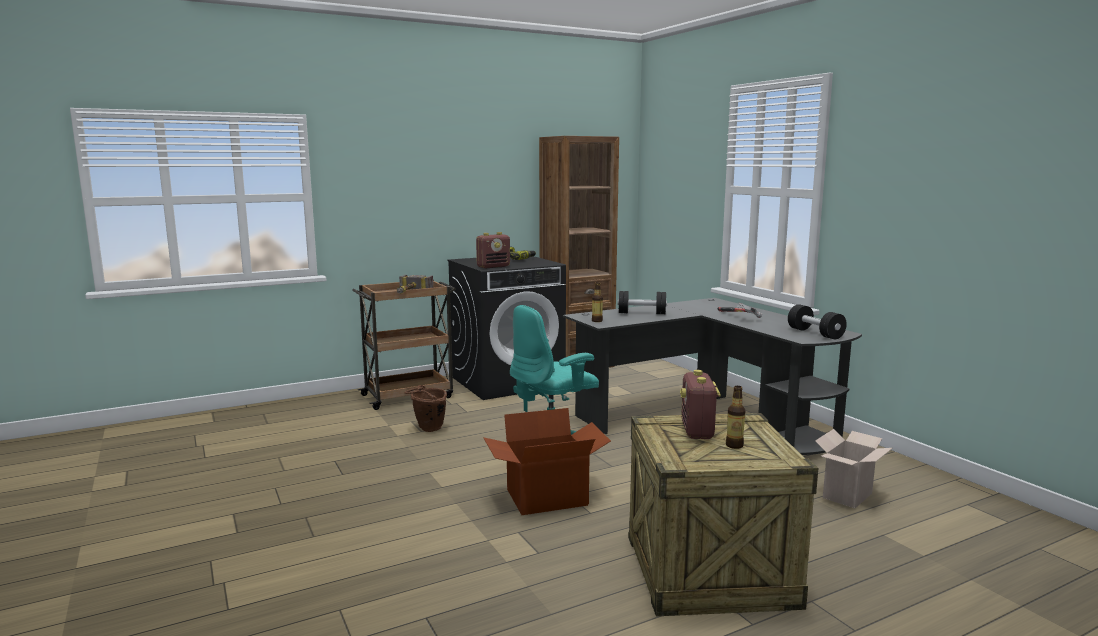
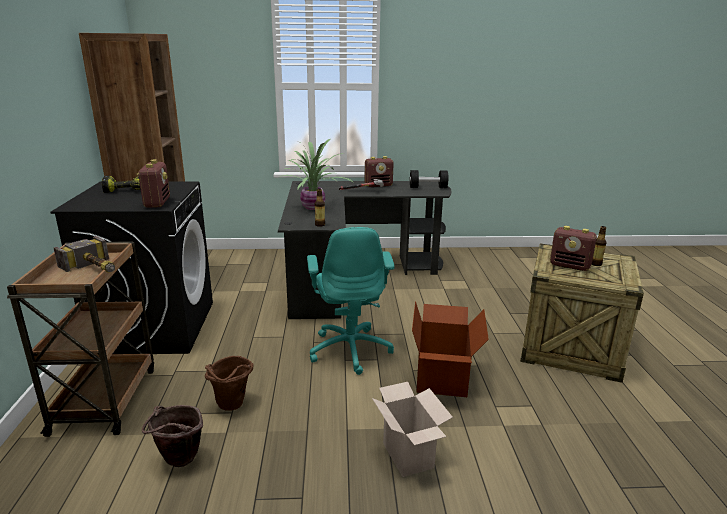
camera: 65 degrees left, 10 degrees up
black dumbbell [618,291,667,314] -> potted plant [278,139,354,210]
cardboard box [815,429,892,508] -> cardboard box moved to [372,382,453,477]
none -> brown bucket [142,405,203,467]
none -> radio [365,156,394,187]

